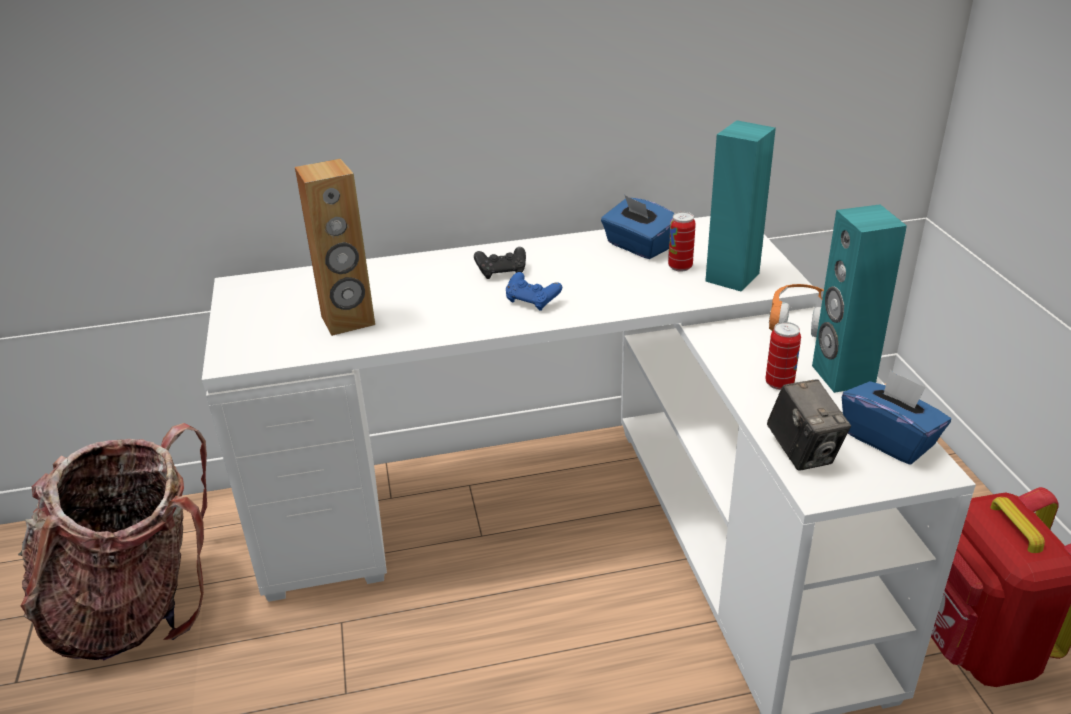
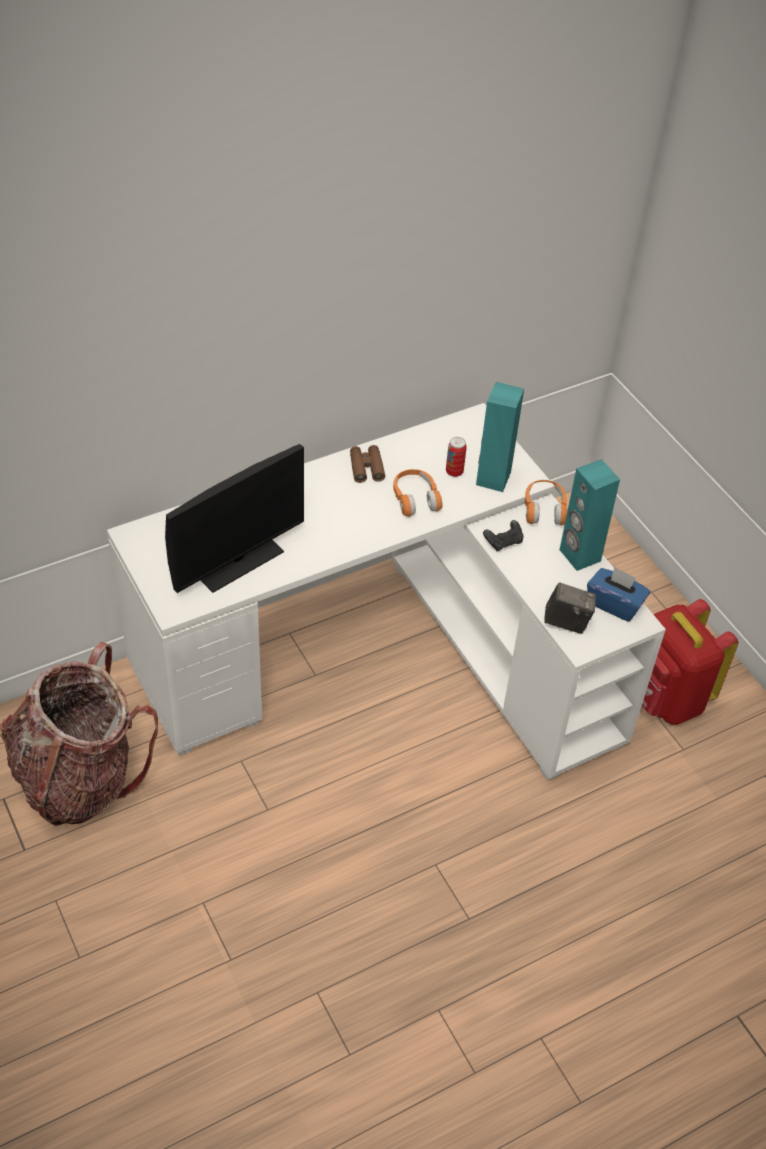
camera: 20 degrees left, 15 degrees up
brown speaker [295,159,375,336] -> monitor [165,444,304,593]
black game controller [474,247,526,279] -> black game controller moved to [483,520,524,551]
blue game controller [506,272,562,311] -> none
blue tissue box [601,195,675,259] -> none
can [765,322,801,390] -> none
camera [767,379,851,471] -> camera turned 45 degrees counterclockwise [544,582,596,634]
none -> brown binoculars [350,445,385,483]
none -> orange headphones [393,469,442,517]

